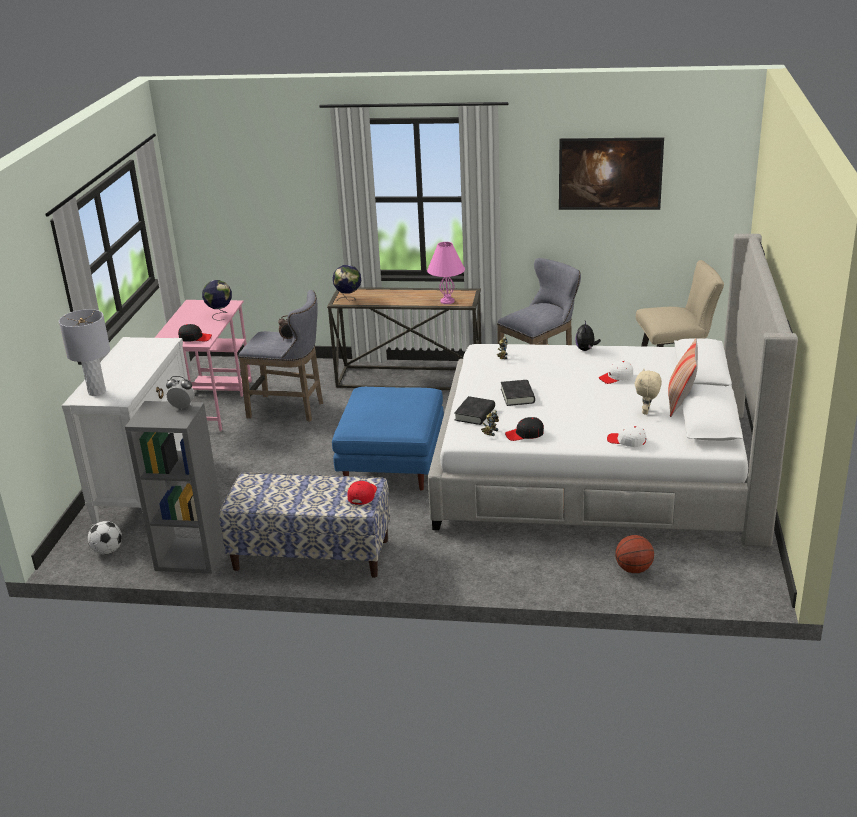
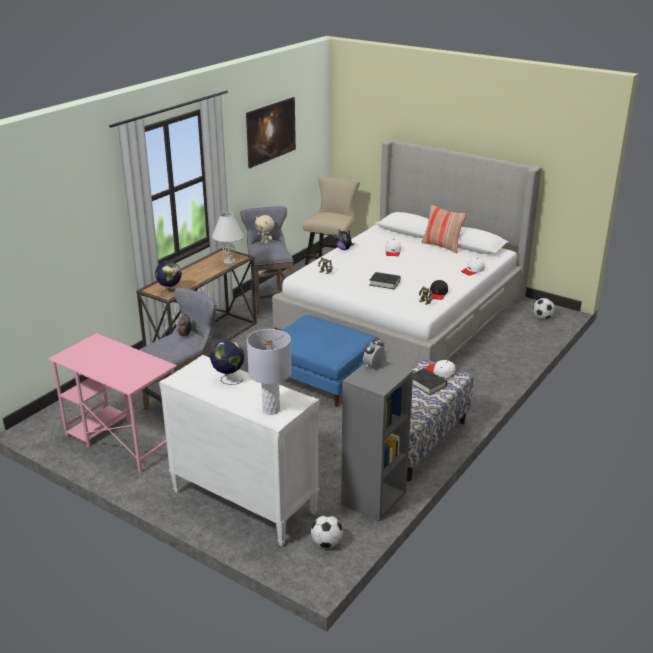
camera: 65 degrees left, 0 degrees up
black cap [178,324,212,342] -> none
globe [202,280,232,321] -> globe moved to [210,340,244,385]
red cap [348,481,377,505] -> white cap [426,360,456,378]
pink table lamp [427,242,465,304] -> white table lamp [212,212,244,264]
black book [454,396,495,425] -> black book moved to [413,368,447,395]
basketball [615,535,654,573] -> none
beige plush toy [635,369,662,415] -> beige plush toy moved to [255,215,274,244]
none -> football [533,298,555,319]

